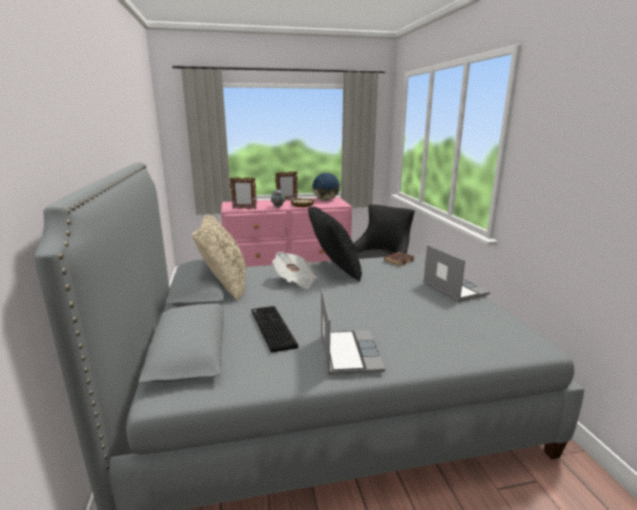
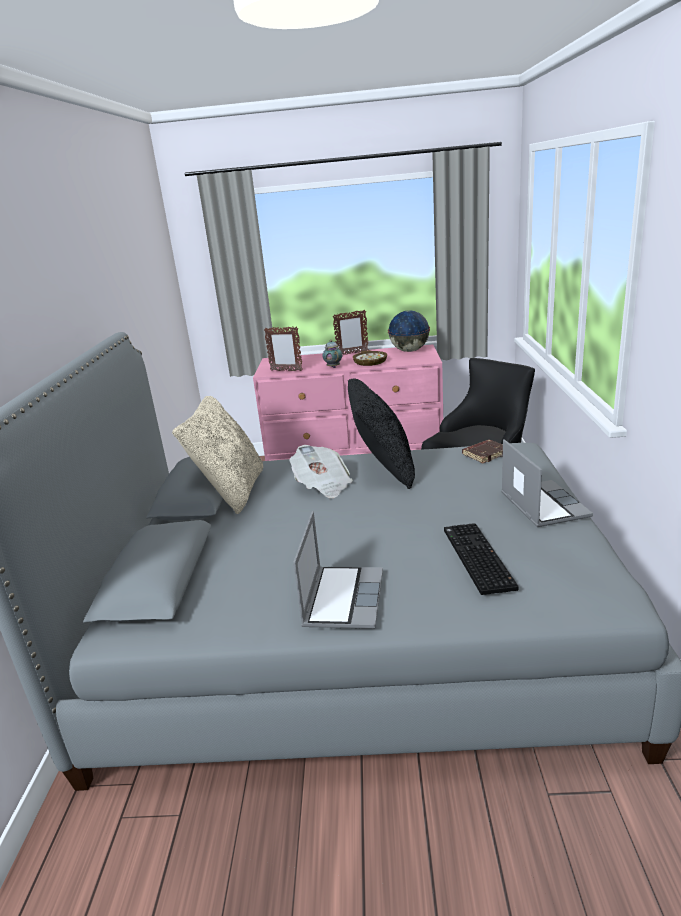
camera: 15 degrees right, 5 degrees up
keyboard [252,306,298,353] -> keyboard moved to [444,523,519,595]

